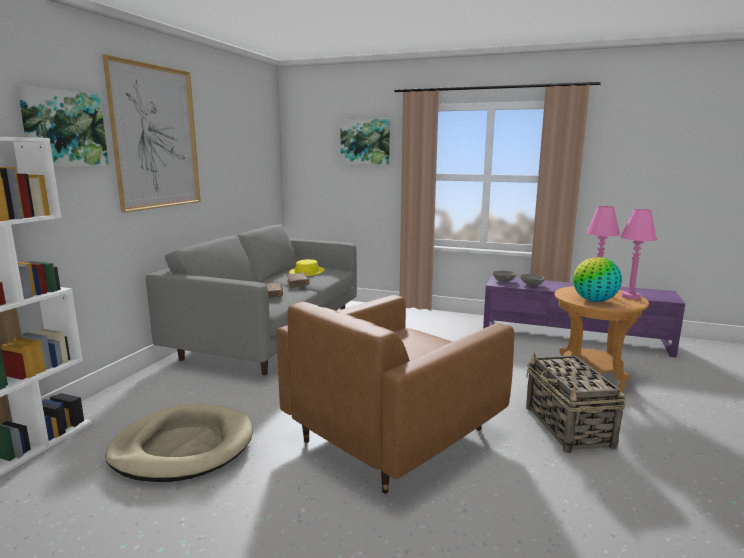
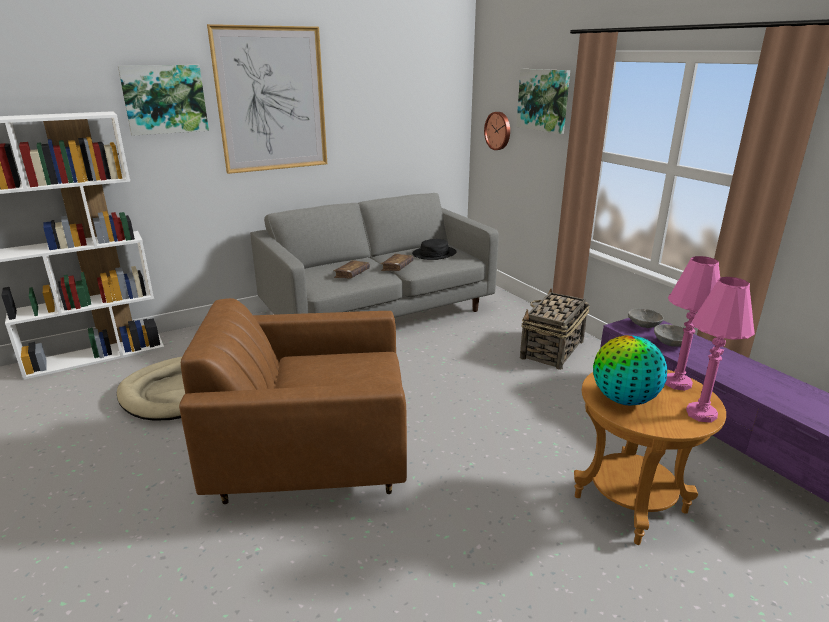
camera: 40 degrees right, 10 degrees up
yellow hat [289,259,325,276] -> black hat [412,239,456,260]
basket [526,352,626,453] -> basket moved to [520,288,589,370]
none -> wall clock [484,112,510,150]

